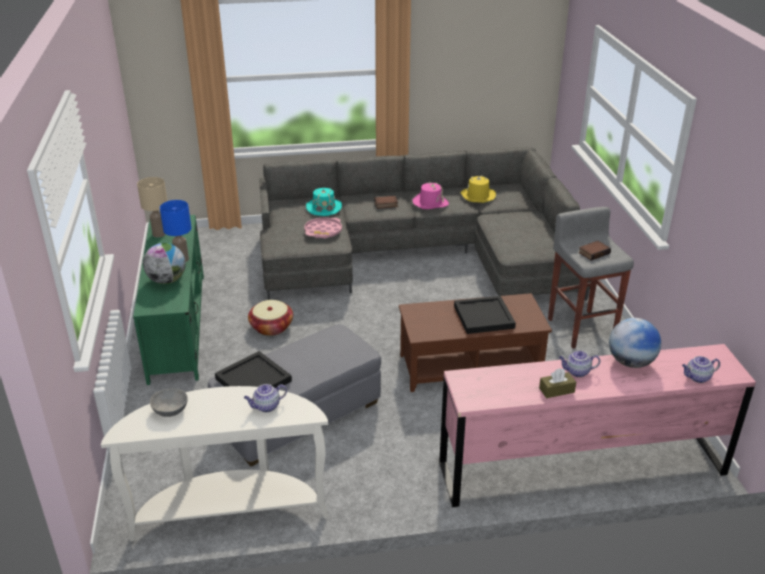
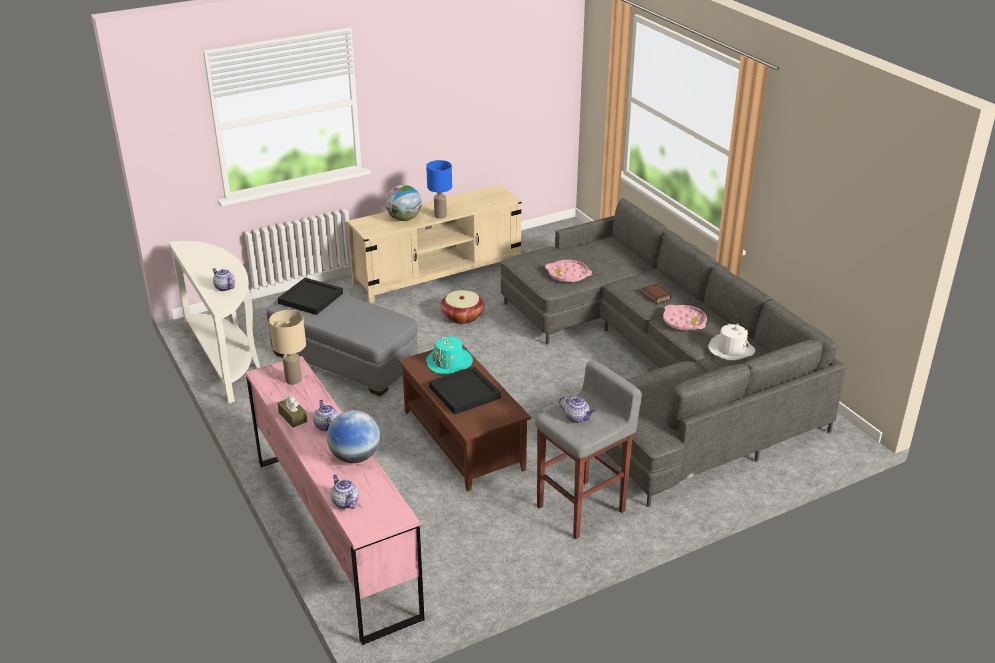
camera: 70 degrees right, 0 degrees up
green tv stand [133,215,204,385] -> beige tv stand [347,185,522,303]
beige table lamp [137,177,167,238] -> beige table lamp moved to [269,310,306,385]
grey bowl [150,389,187,417] -> none
turquoise hat [306,188,342,216] -> turquoise hat moved to [426,336,473,374]
pink hat [413,182,449,209] -> pink tray [663,305,707,331]
yellow hat [460,175,496,203] -> white hat [708,324,755,361]
book [578,241,611,261] -> teapot [559,396,596,423]

